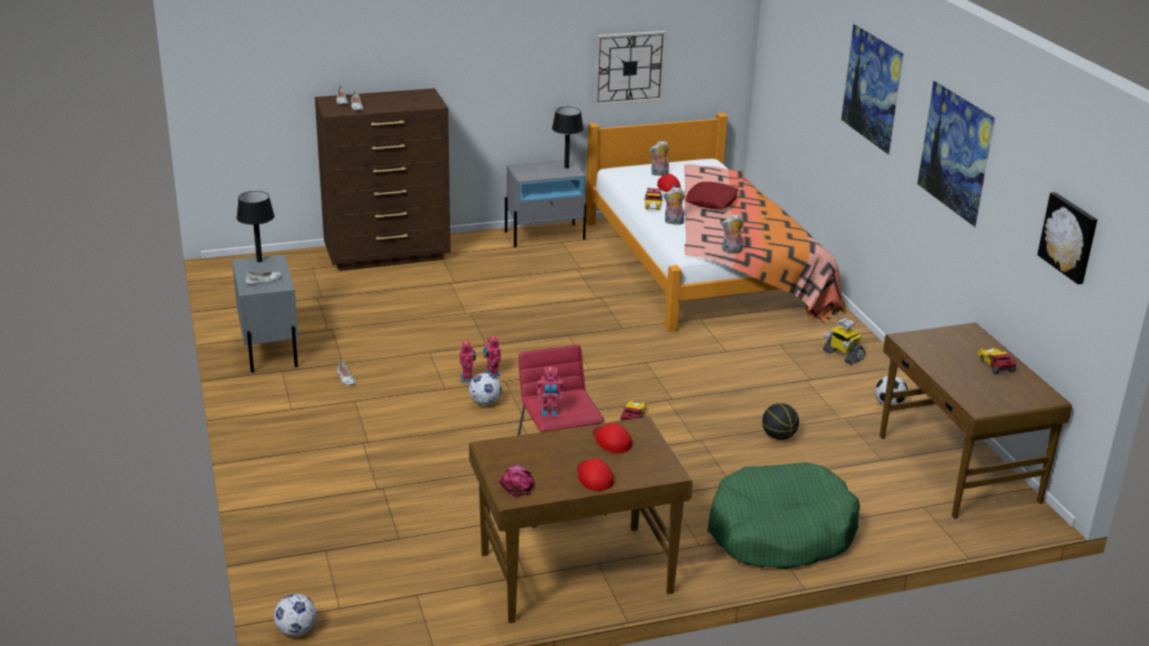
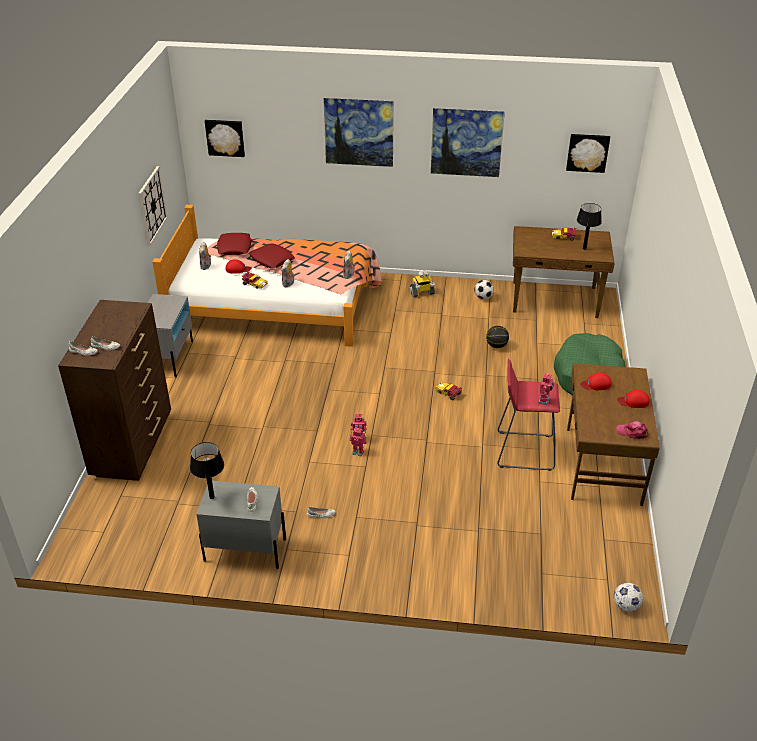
camera: 65 degrees left, 10 degrees up
football [469,373,502,405] -> none
black table lamp [552,107,584,168] -> black table lamp moved to [577,203,602,250]
none -> picture [205,120,245,157]
none -> red pillow [217,233,251,255]

